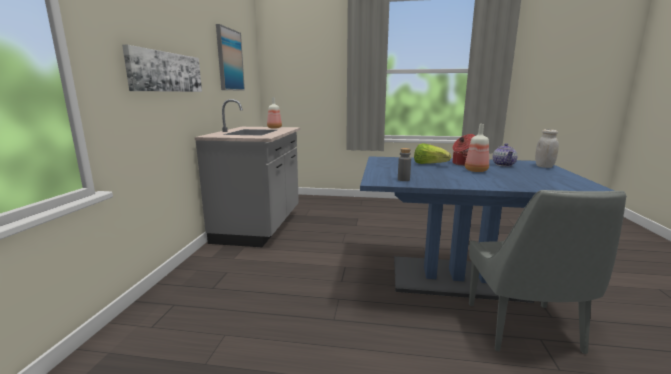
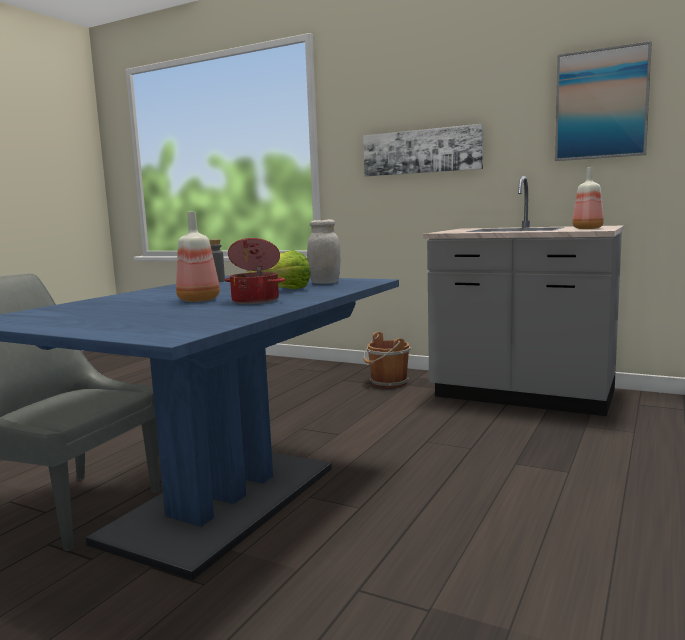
camera: 110 degrees right, 5 degrees down
teapot [492,143,517,167] -> none
white jar [535,129,559,168] -> white jar moved to [307,219,341,284]
none -> brown bucket [364,332,412,388]

